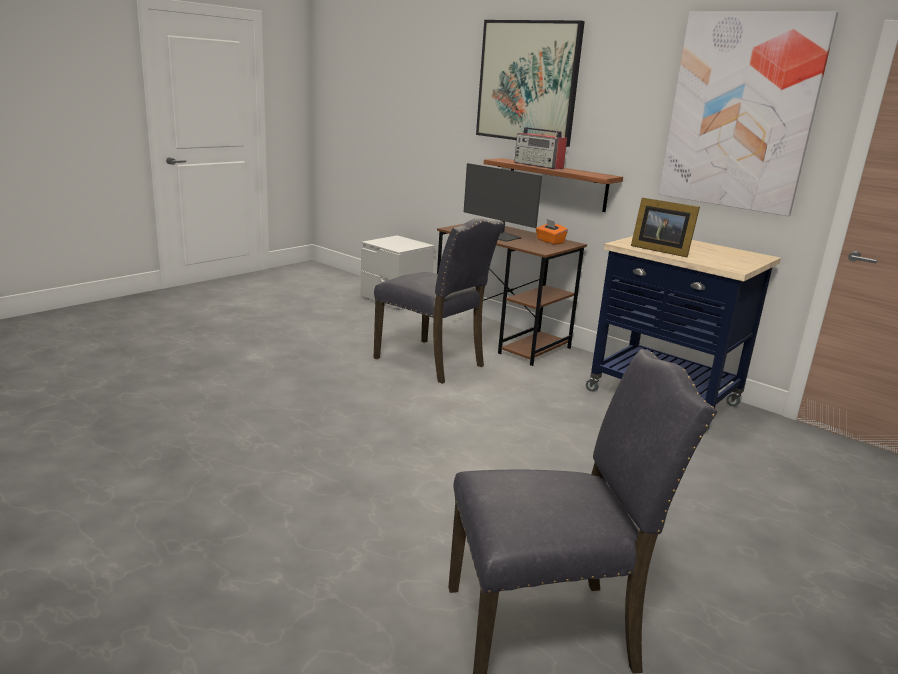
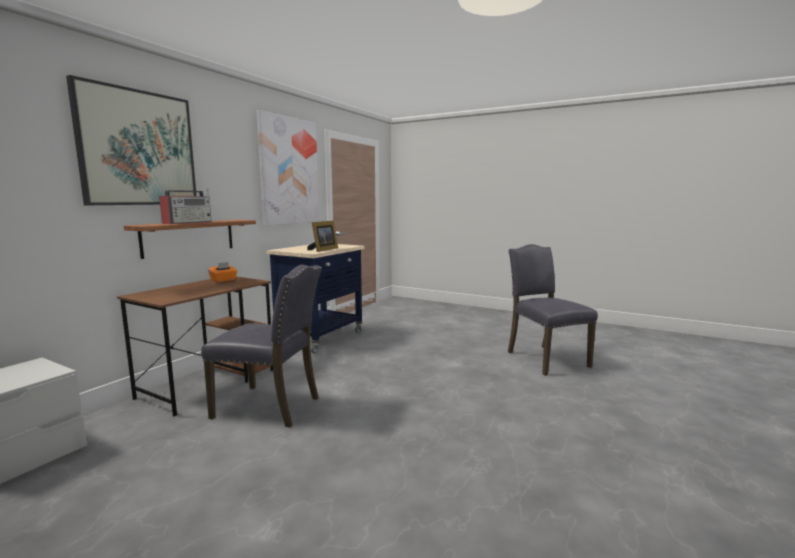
camera: 100 degrees left, 10 degrees down
grey chair [374,218,504,384] -> grey chair turned 75 degrees clockwise [201,265,322,428]
monitor [464,163,542,242] -> none

